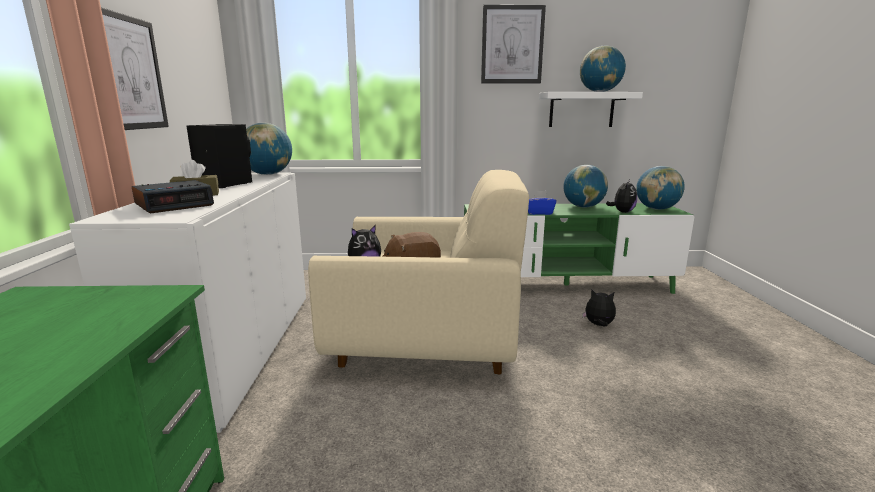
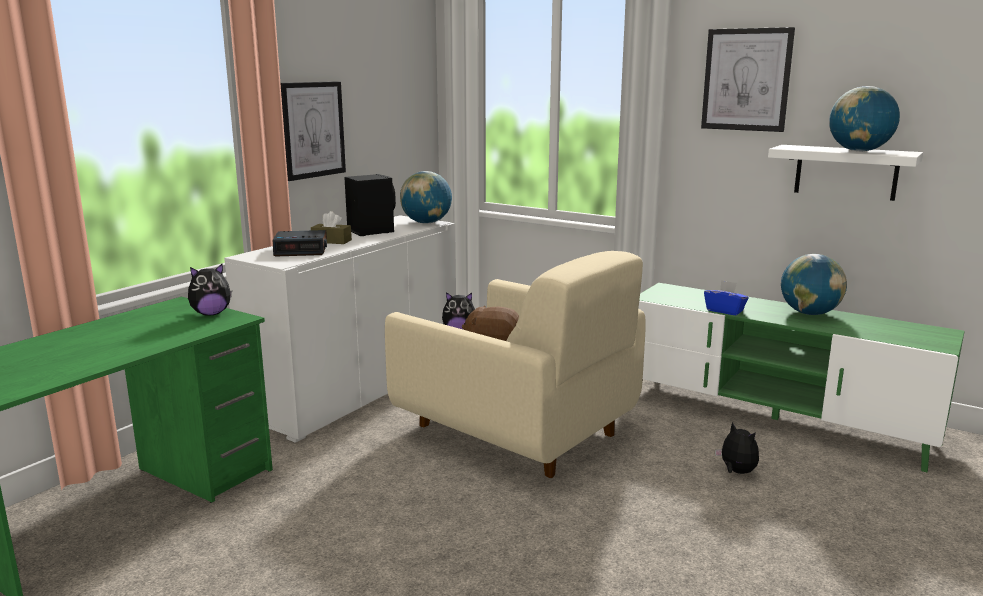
camera: 35 degrees right, 0 degrees up
plush toy [606,180,637,213] -> plush toy moved to [188,264,232,316]
globe [636,166,685,210] -> none

